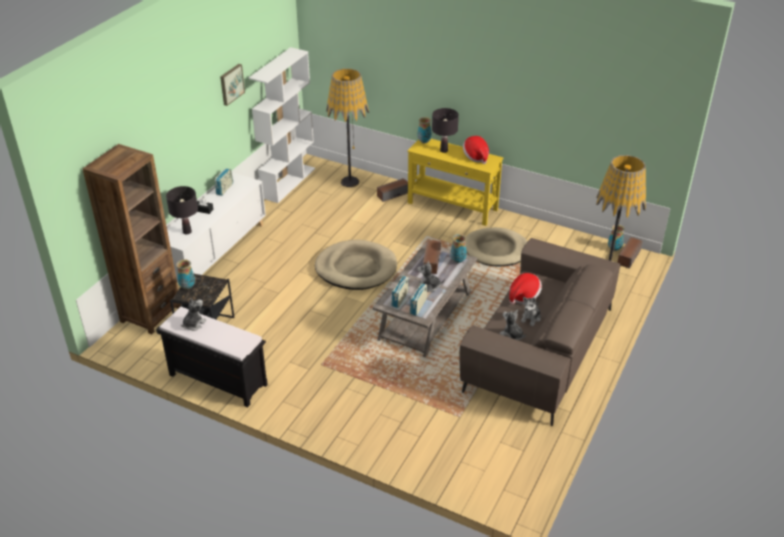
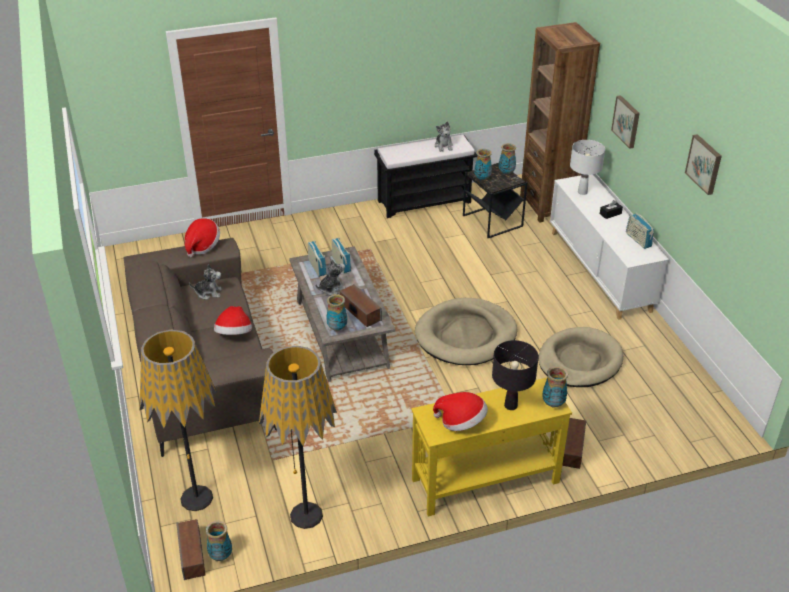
camera: 135 degrees right, 0 degrees up
black table lamp [166,186,198,234] -> white table lamp [570,140,605,195]
white bookcase [249,47,315,203] -> none
floor lamp [326,68,369,187] -> floor lamp moved to [259,346,337,529]
beige dog bed [465,227,528,267] -> beige dog bed moved to [538,327,623,387]
plush toy [521,297,541,326] -> none
none -> hat [185,218,220,257]
none -> vase [474,149,492,181]
none -> picture [611,95,640,149]

